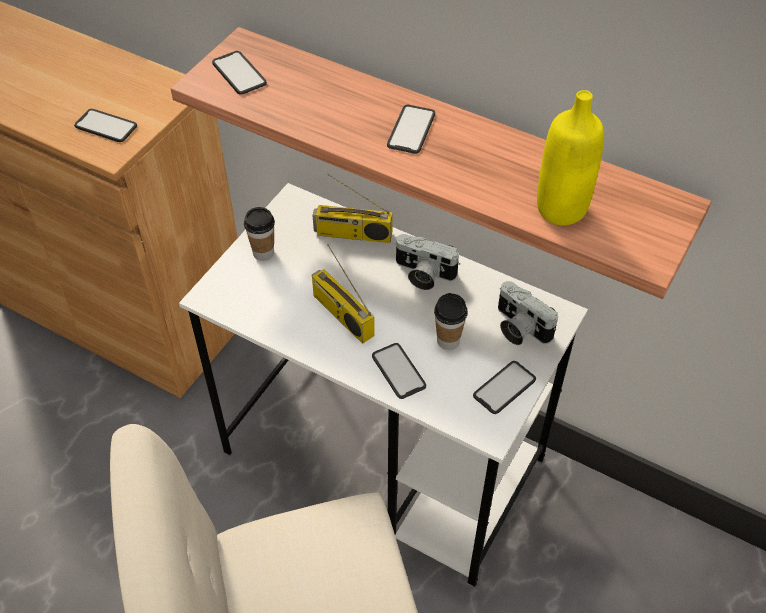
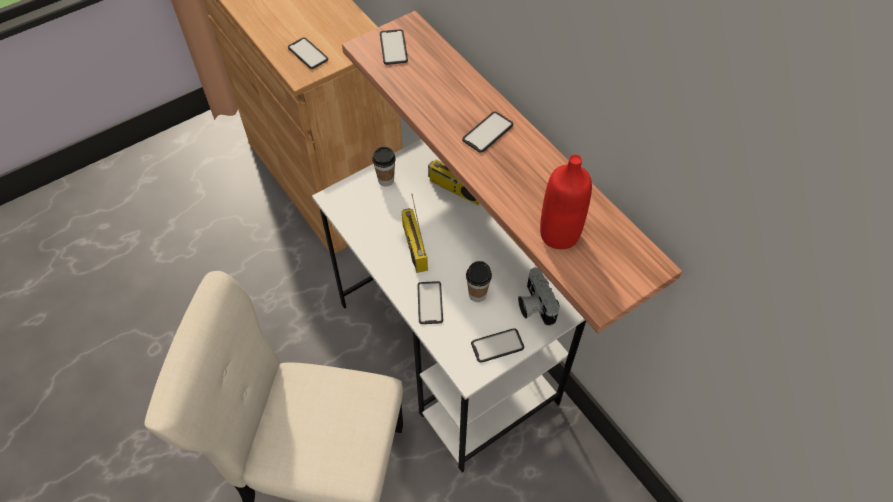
camera: 25 degrees right, 5 degrees up
camera [394,234,460,290] -> none
yellow bottle [537,90,604,225] -> red bottle [540,155,592,249]

